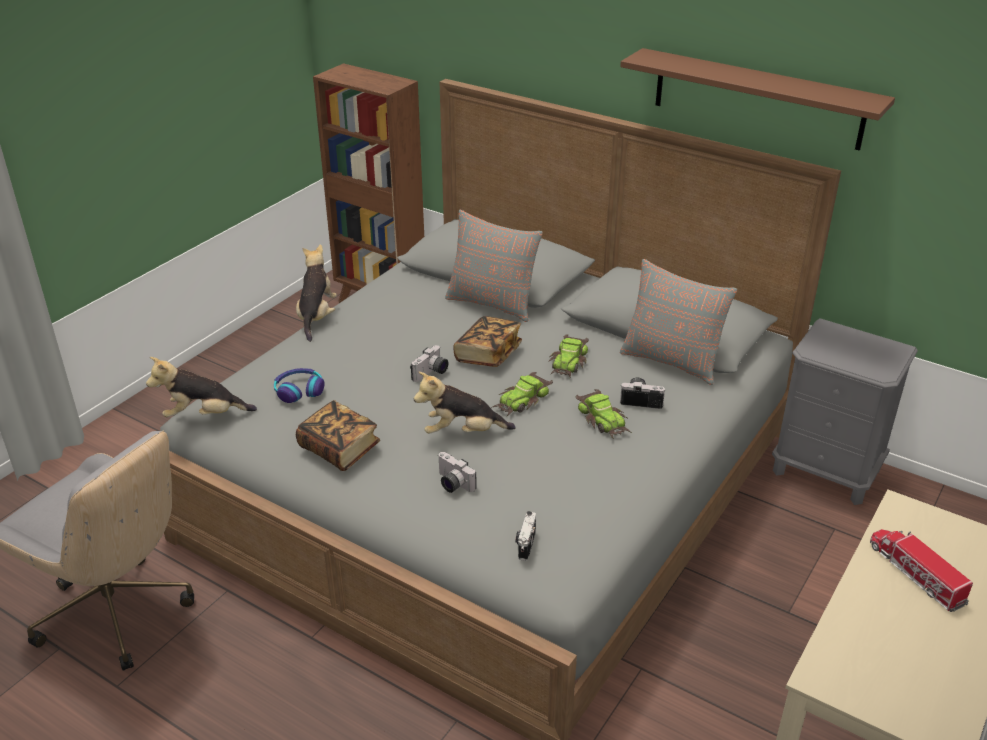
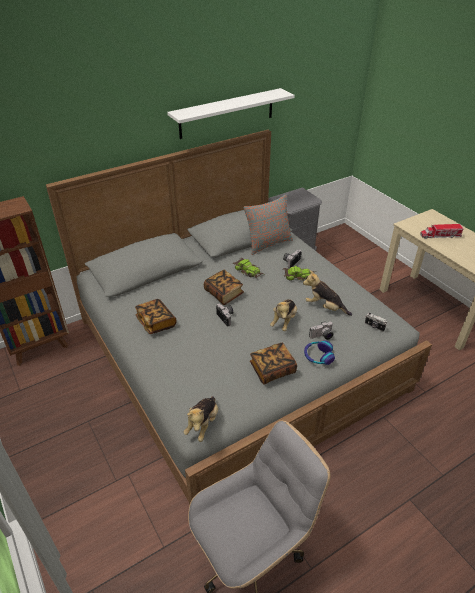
camera: 65 degrees left, 5 degrees up
headphones [274,368,325,403] -> headphones moved to [304,341,335,365]
plush toy [296,244,337,342] -> plush toy moved to [303,270,352,316]
grey pillow [445,210,543,322] -> none
toy car [491,372,553,416] -> none
brown shelf [620,48,895,151] -> white shelf [167,88,295,139]
none -> book [135,299,176,334]

